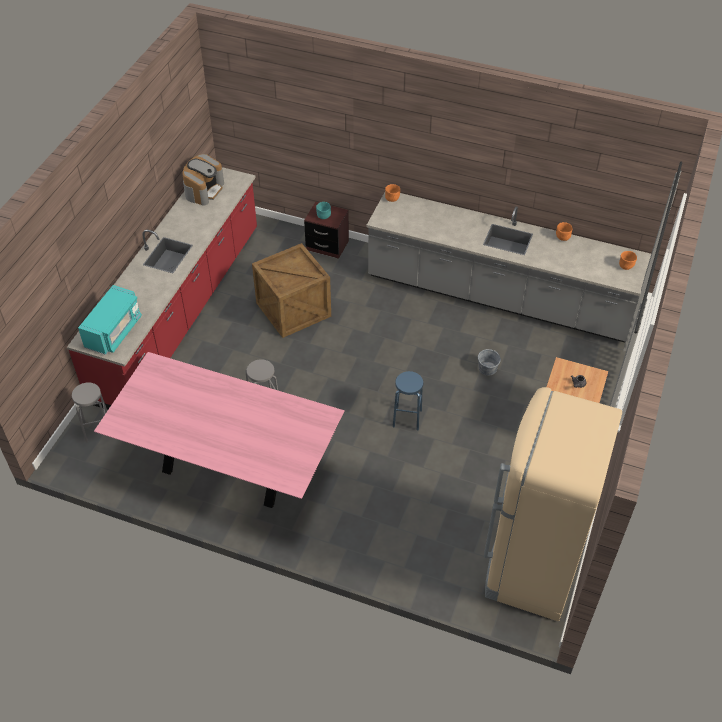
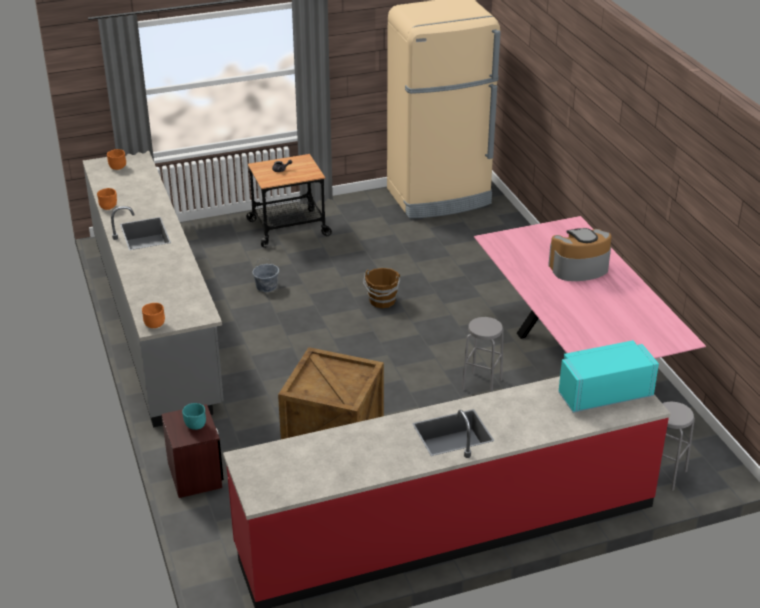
camera: 130 degrees left, 15 degrees down
coffee machine [183,154,224,206] -> coffee machine moved to [548,228,612,281]
blue stool [393,371,424,431] -> brown bucket [363,268,400,308]

